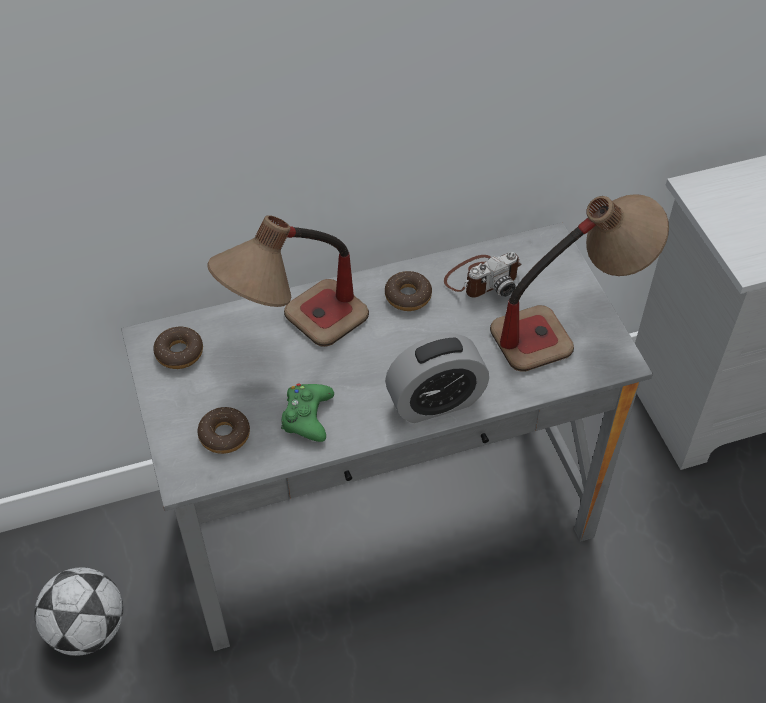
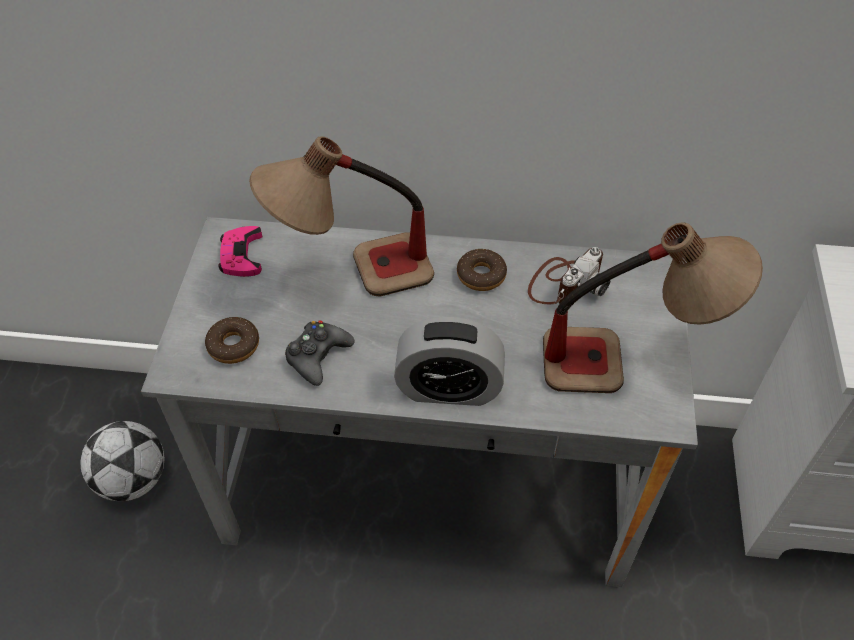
camera: 25 degrees right, 0 degrees up
donut [153,327,203,369] -> pink game controller [218,226,262,277]
green game controller [281,384,334,442] -> black game controller [285,321,355,386]
camera [444,252,521,298] -> camera turned 45 degrees counterclockwise [528,247,610,304]

